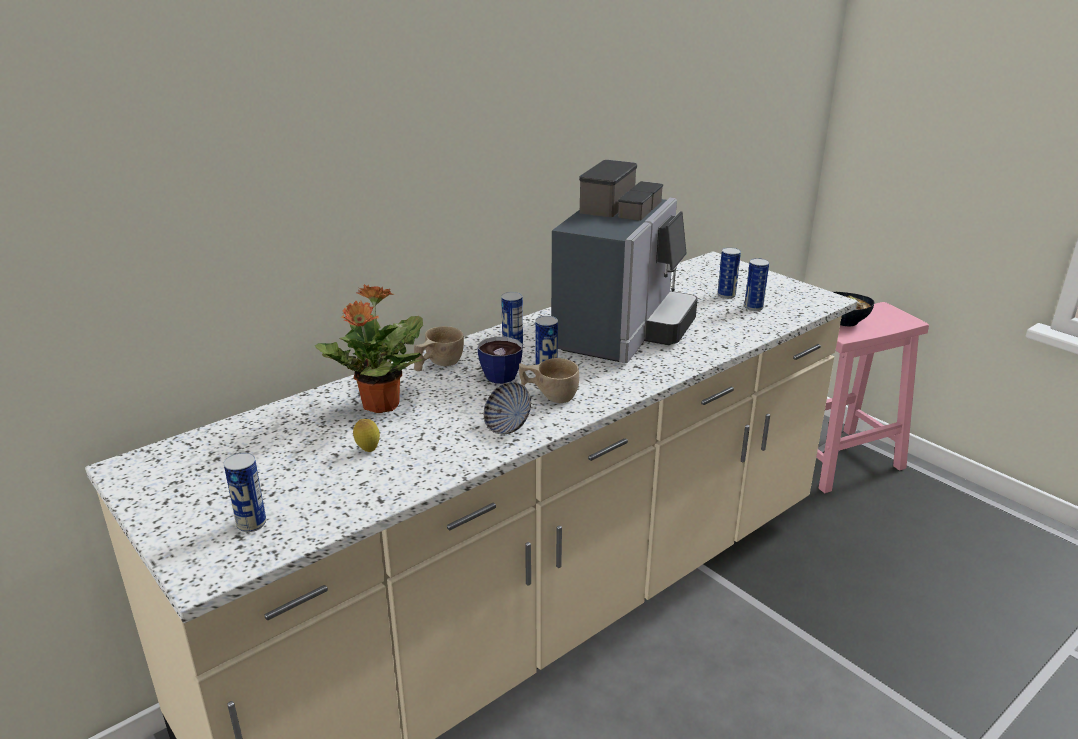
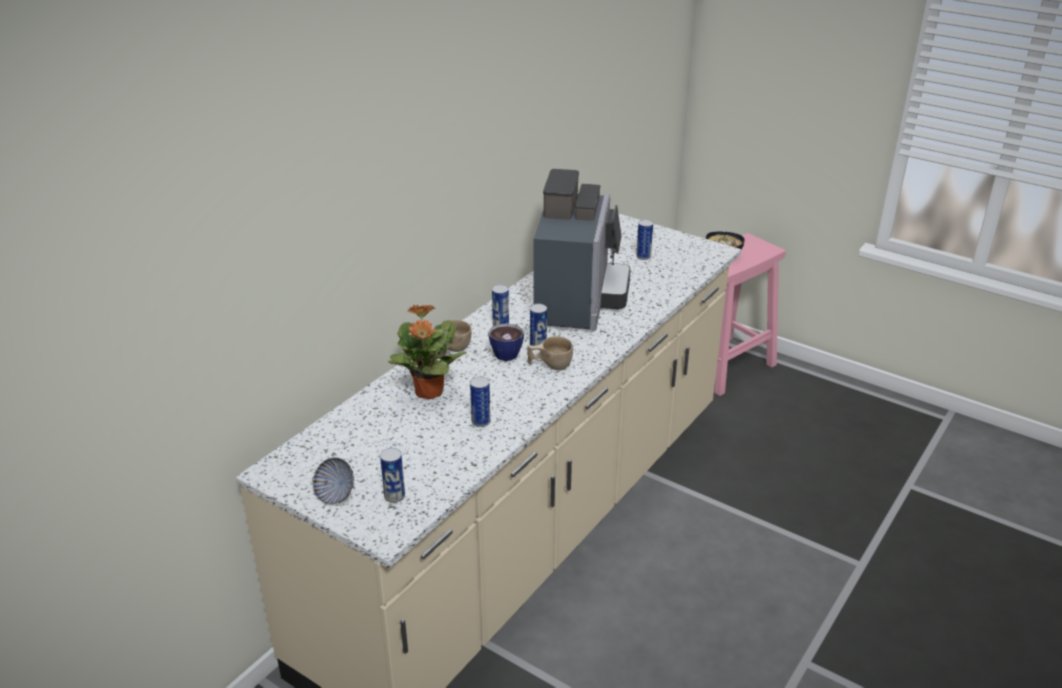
camera: 15 degrees left, 5 degrees up
lemon [353,419,380,452] -> none
bowl [484,382,531,434] -> bowl moved to [312,457,354,505]
can [744,258,769,311] -> can moved to [470,376,490,427]

